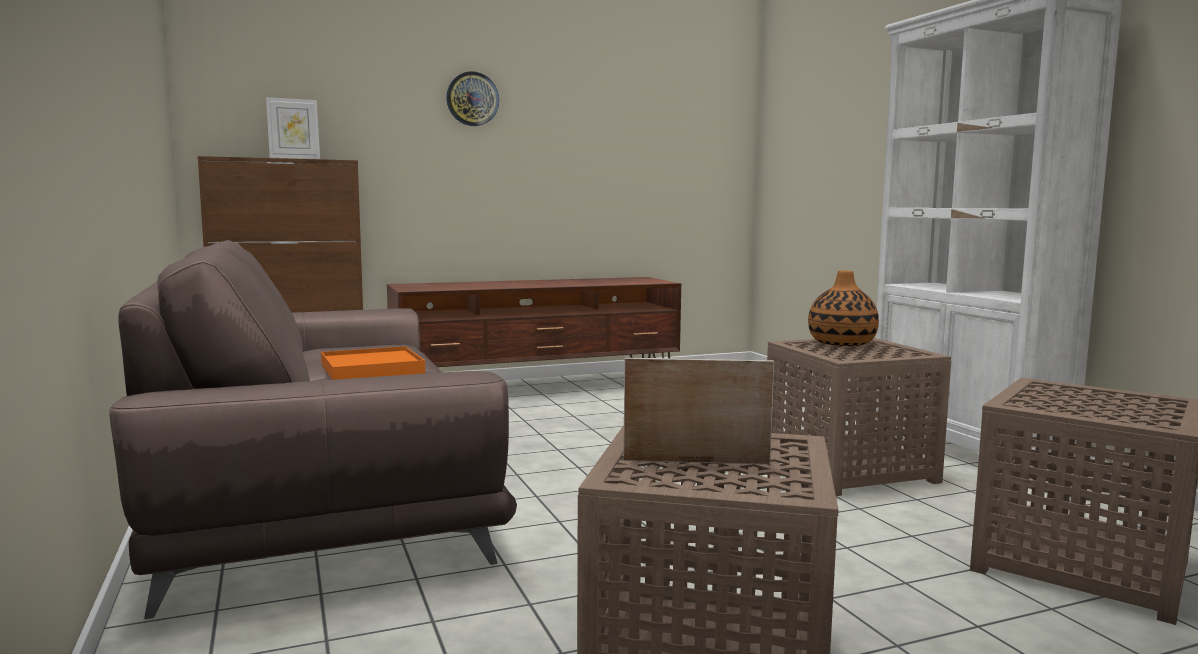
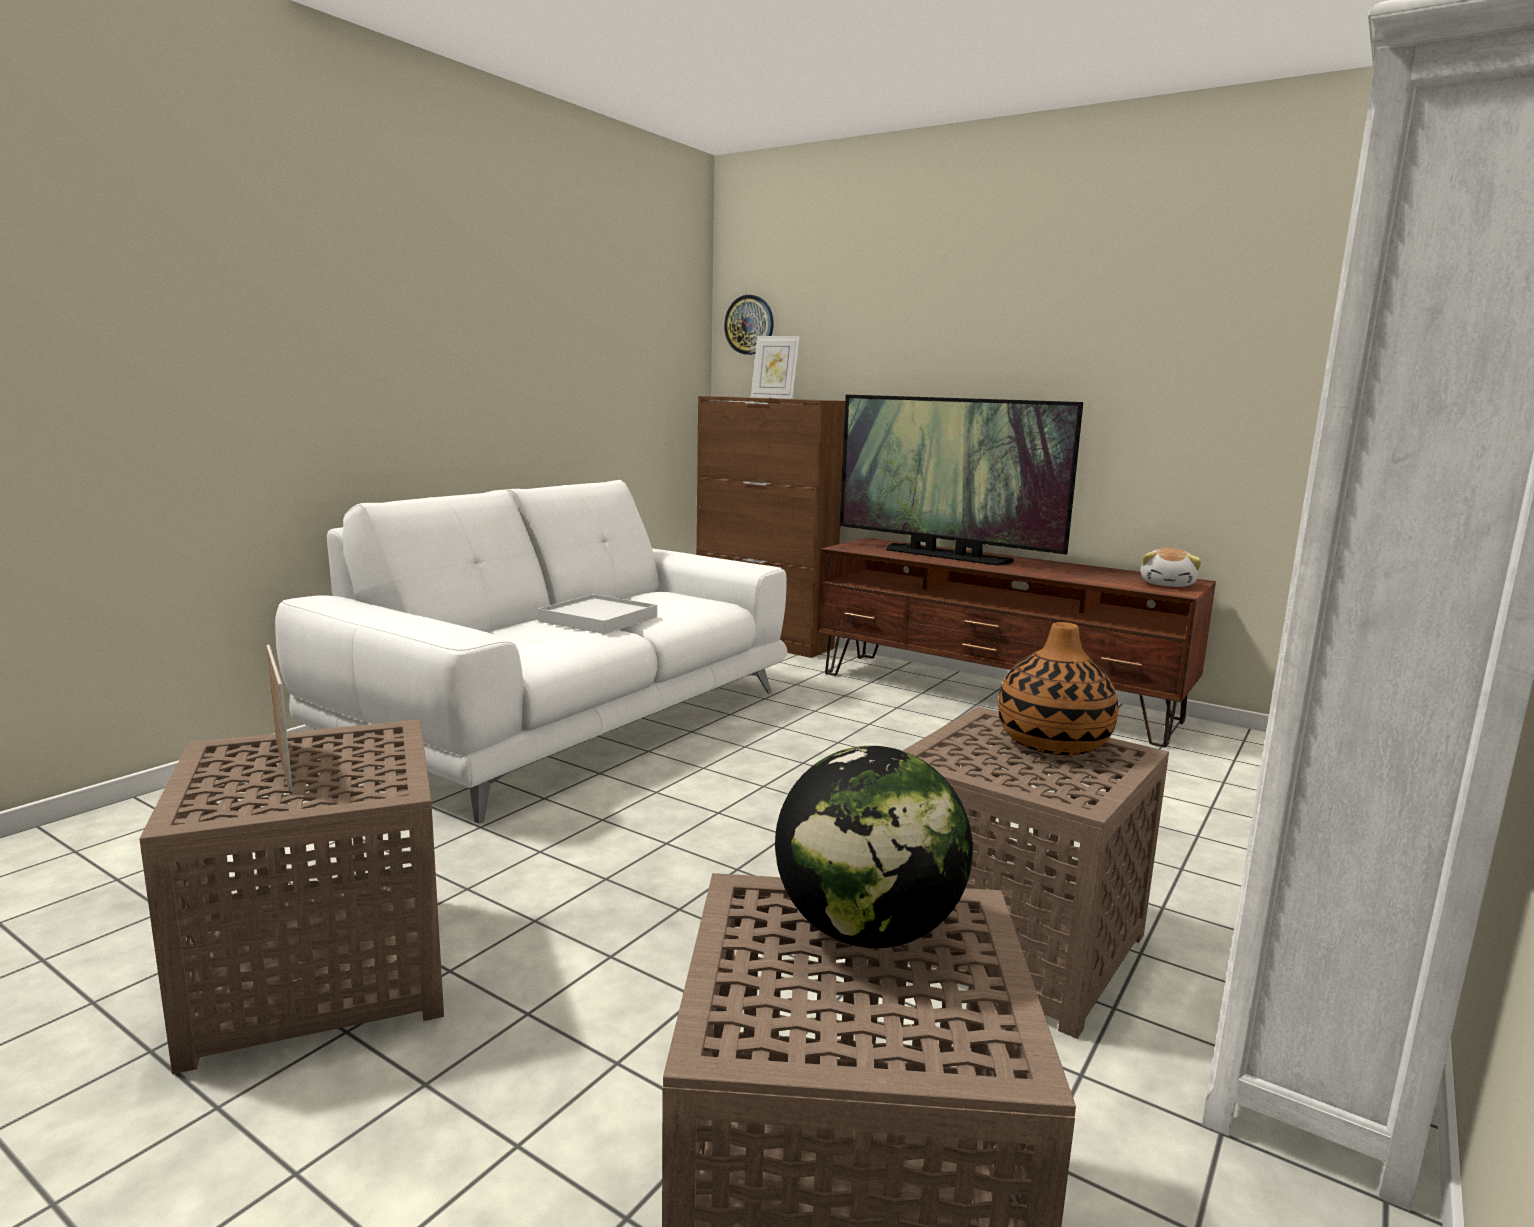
camera: 55 degrees right, 5 degrees up
brown sofa [109,240,517,619] -> white sofa [275,480,788,824]
orange tray [321,346,425,380] -> white tray [538,594,657,634]
wall clock [446,71,499,126] -> wall clock moved to [724,295,774,355]
none -> globe [775,746,973,948]
none -> television [839,395,1083,565]
none -> plush toy [1141,548,1201,587]

